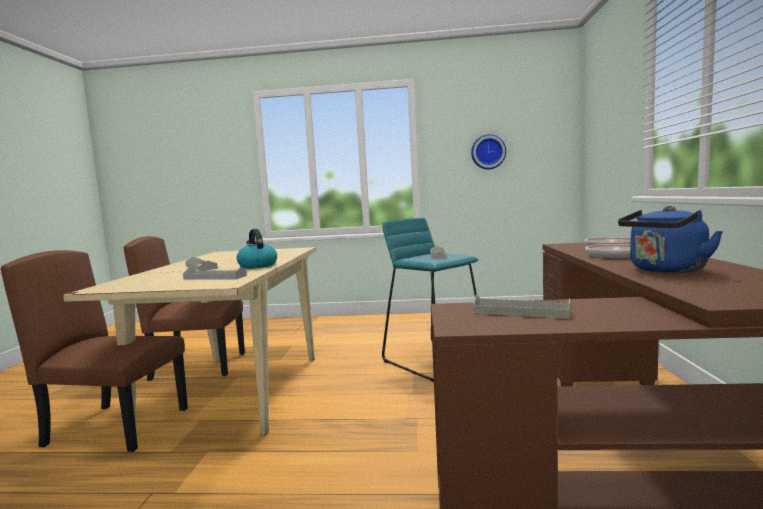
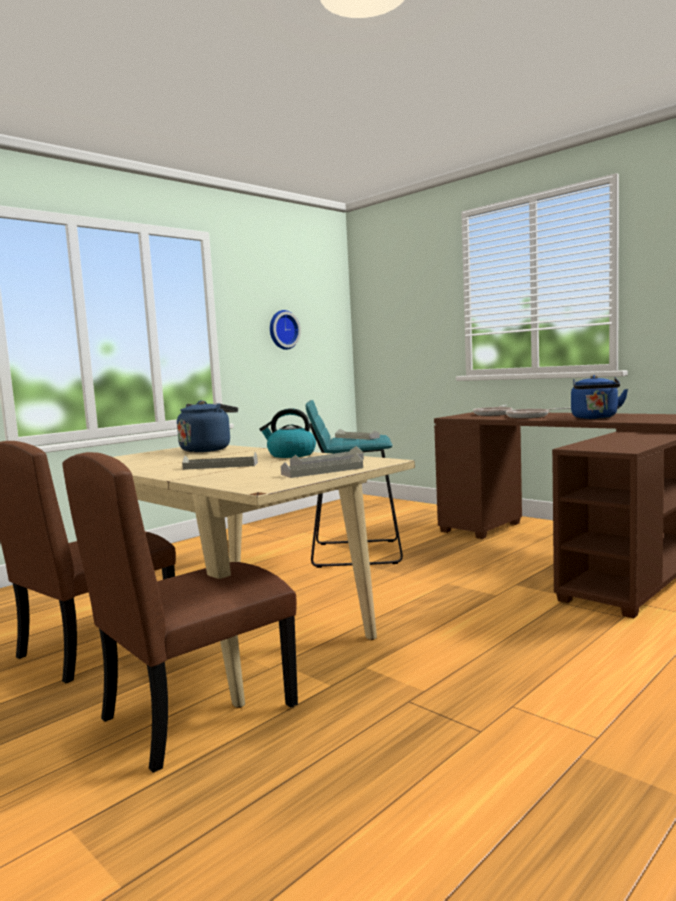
camera: 50 degrees left, 0 degrees up
grey tray [473,295,570,318] -> grey tray moved to [281,453,363,478]
none -> blue kettle [177,400,238,452]

